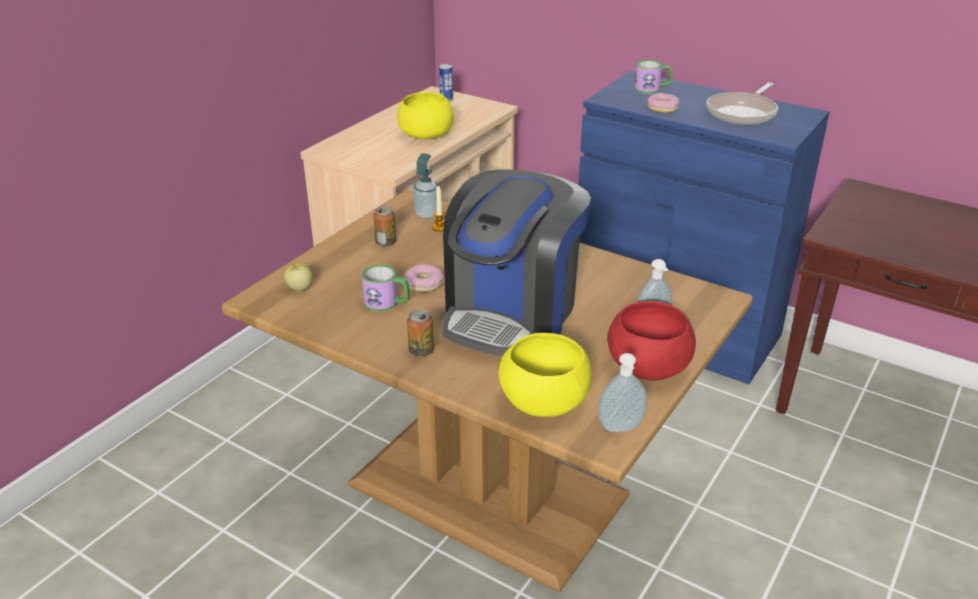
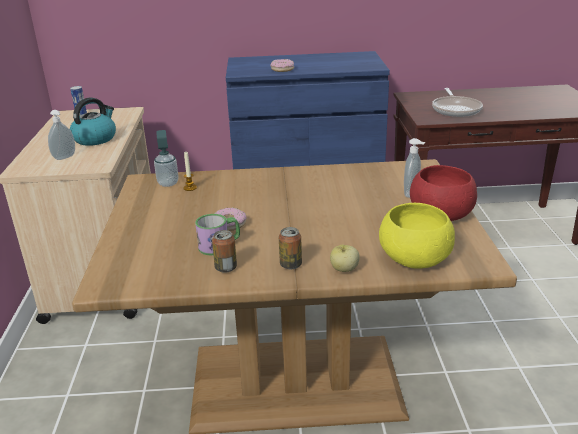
camera: 35 degrees left, 5 degrees down
apple [284,263,313,291] -> apple moved to [330,244,360,272]
can [373,206,396,246] -> can moved to [212,230,237,273]
yellow bowl [397,92,454,139] -> kettle [70,97,116,146]
coffee machine [442,169,591,356] -> none
soap dispenser [598,353,647,432] -> soap dispenser moved to [48,110,75,160]
mug [634,60,672,94] -> none
frying pan [706,82,778,125] -> frying pan moved to [432,88,483,117]

